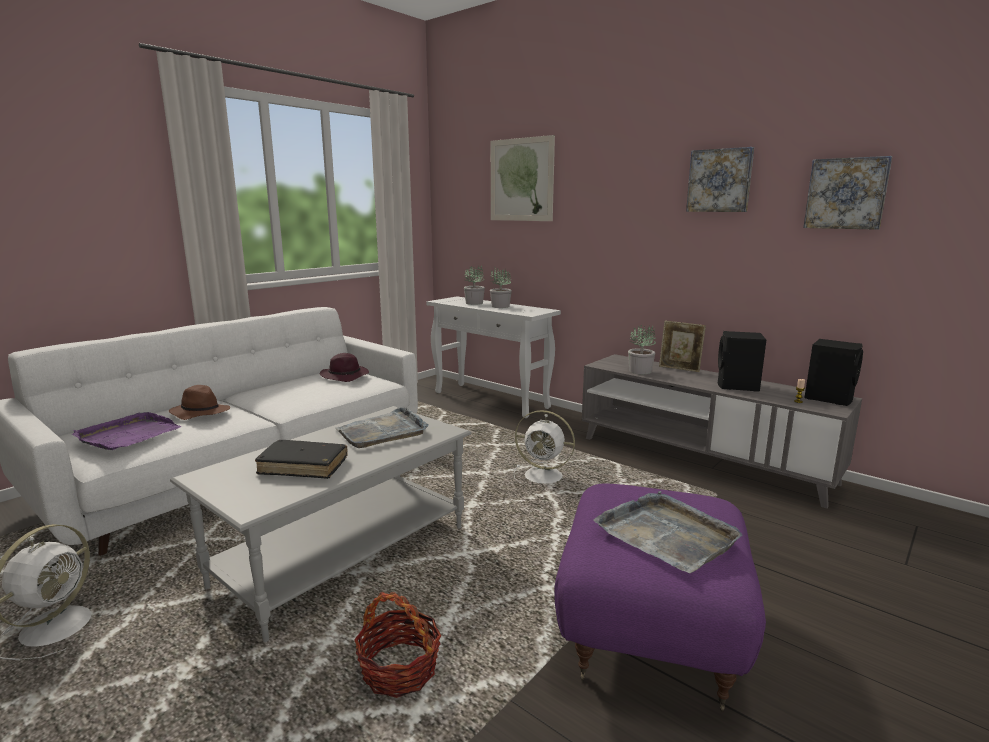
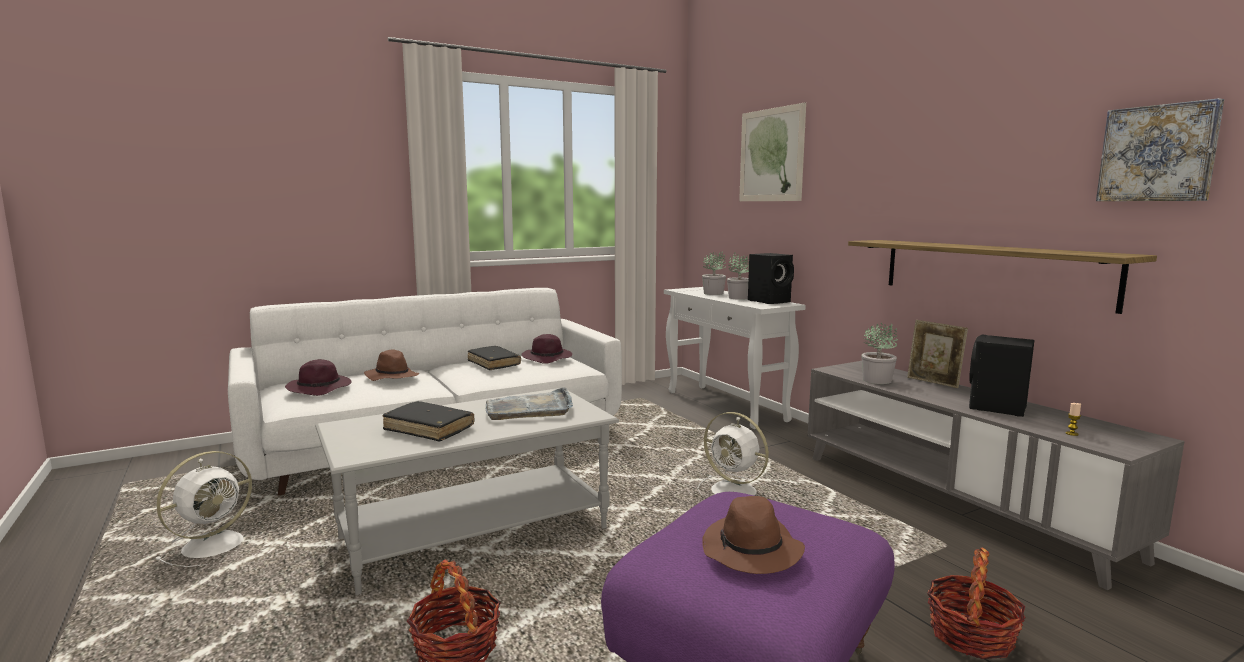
camera: 20 degrees right, 5 degrees down
purple tray [72,412,182,450] -> purple hat [285,359,352,396]
grey tray [593,491,742,573] -> brown hat [702,496,805,574]
picture [686,147,754,212] -> none
black speaker [804,339,863,406] -> black speaker moved to [748,253,794,304]
none -> black book [468,346,521,370]
none -> shelf [848,240,1157,314]
none -> basket [927,548,1026,659]

